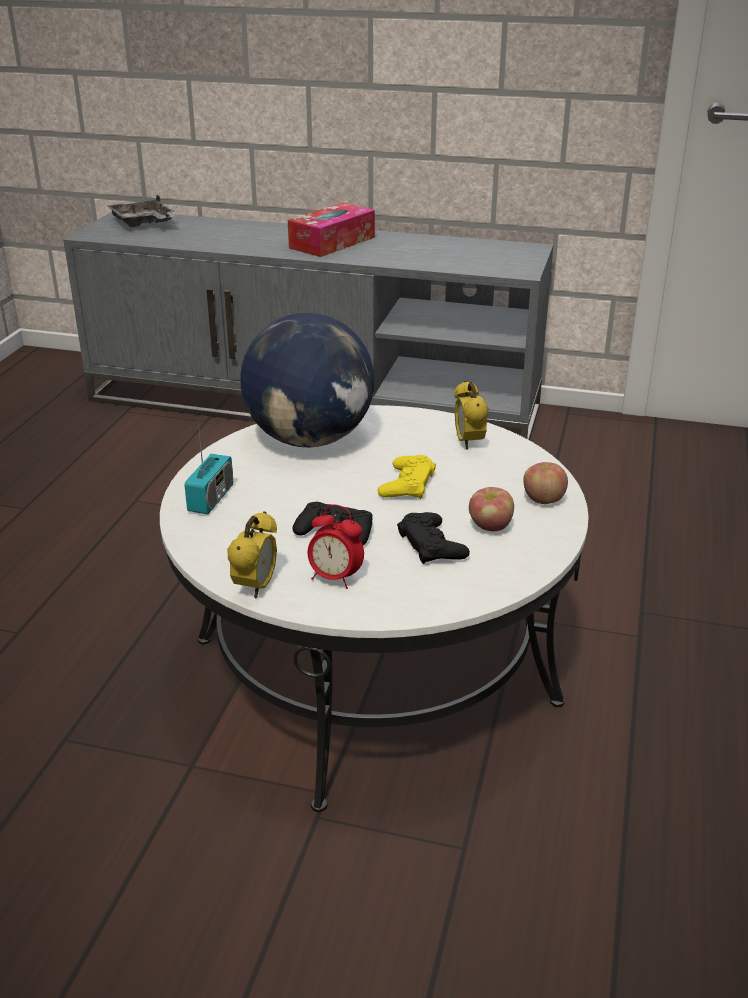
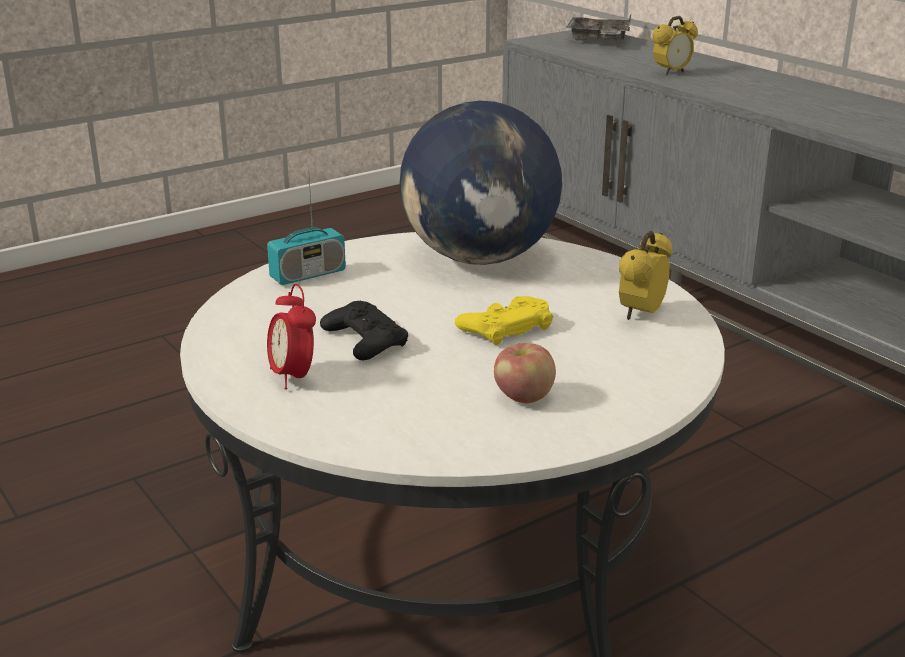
camera: 40 degrees right, 5 degrees down
alarm clock [227,511,277,599] -> alarm clock moved to [652,16,698,75]
tissue box [288,203,375,257] -> none
black game controller [397,512,470,564] -> none
apple [523,462,568,504] -> none

